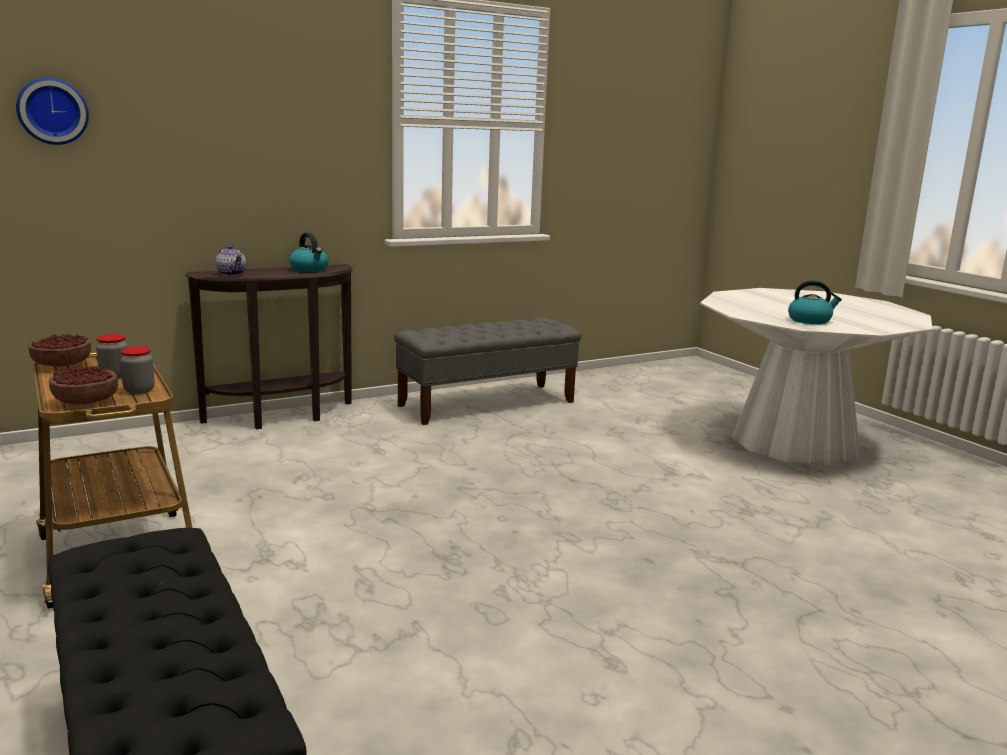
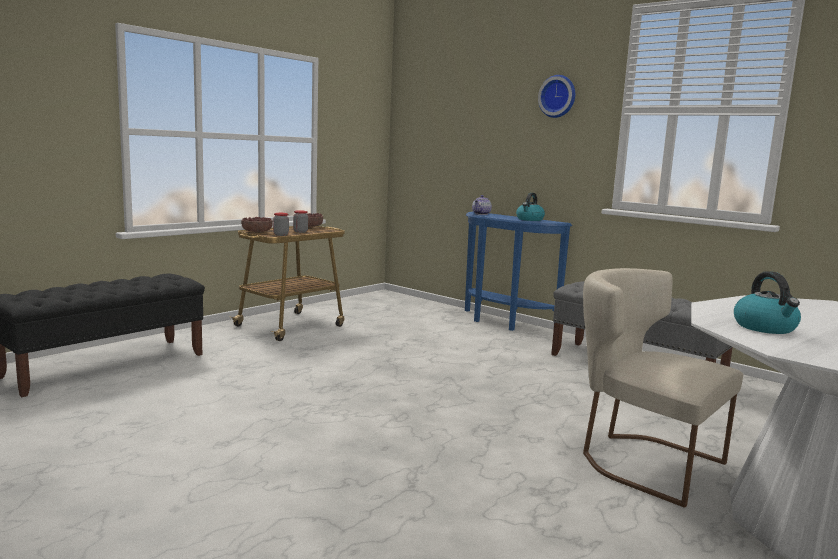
camera: 70 degrees right, 5 degrees down
wall clock [16,77,89,145] -> wall clock moved to [538,75,575,118]
brown console table [185,264,353,430] -> blue console table [465,211,572,331]
none -> beige chair [583,268,743,508]

